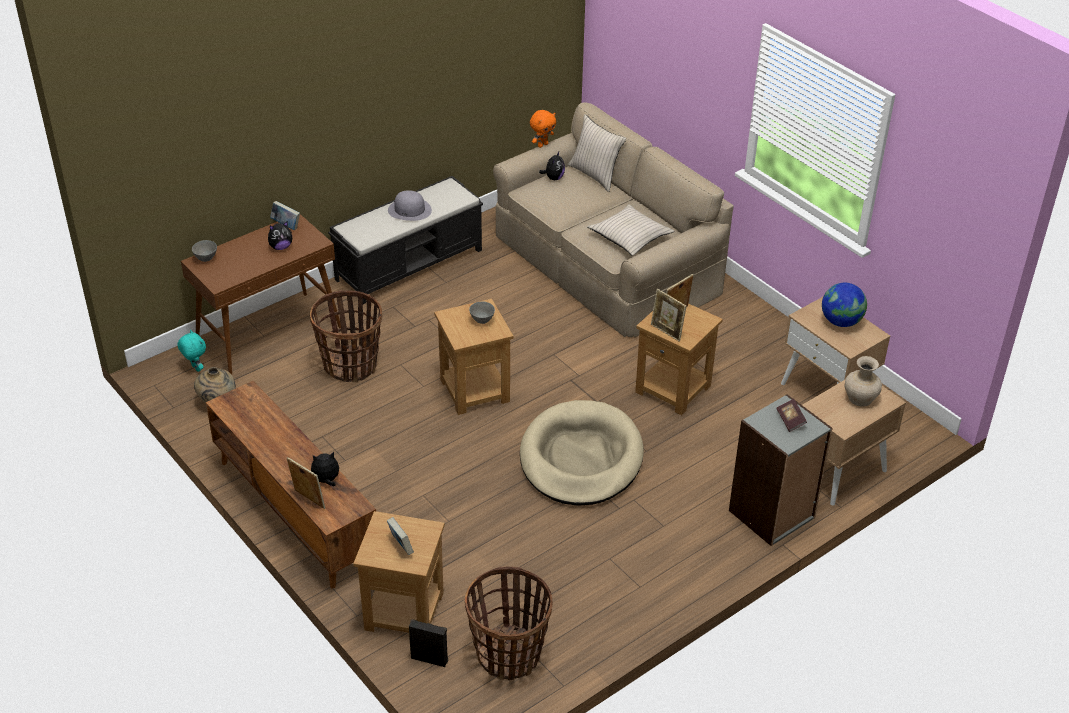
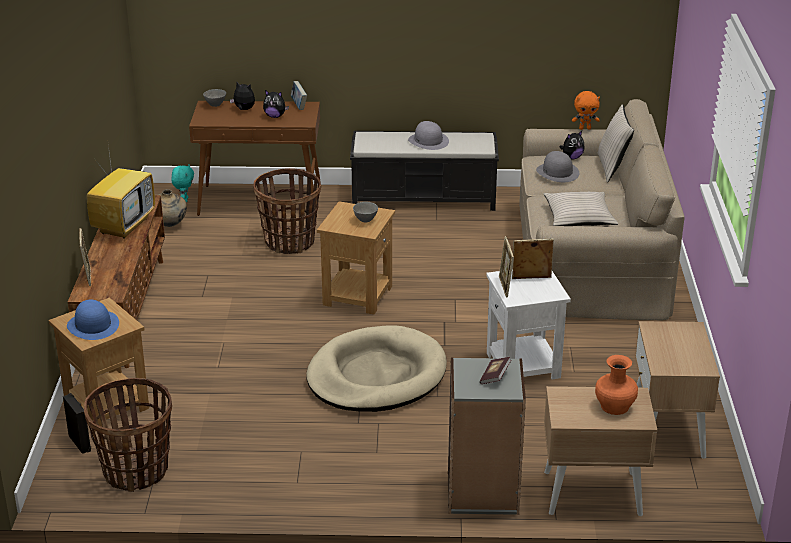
camera: 40 degrees right, 10 degrees down
plush toy [311,452,339,486] -> plush toy moved to [230,82,255,110]
book [387,517,413,555] -> blue hat [67,299,119,340]
brown side table [635,303,723,415] -> white side table [486,271,571,379]
globe [822,283,867,327] -> none
beige vase [845,356,882,407] -> orange vase [595,355,638,415]
none -> television [87,145,155,239]
none -> grey hat [536,151,579,182]

